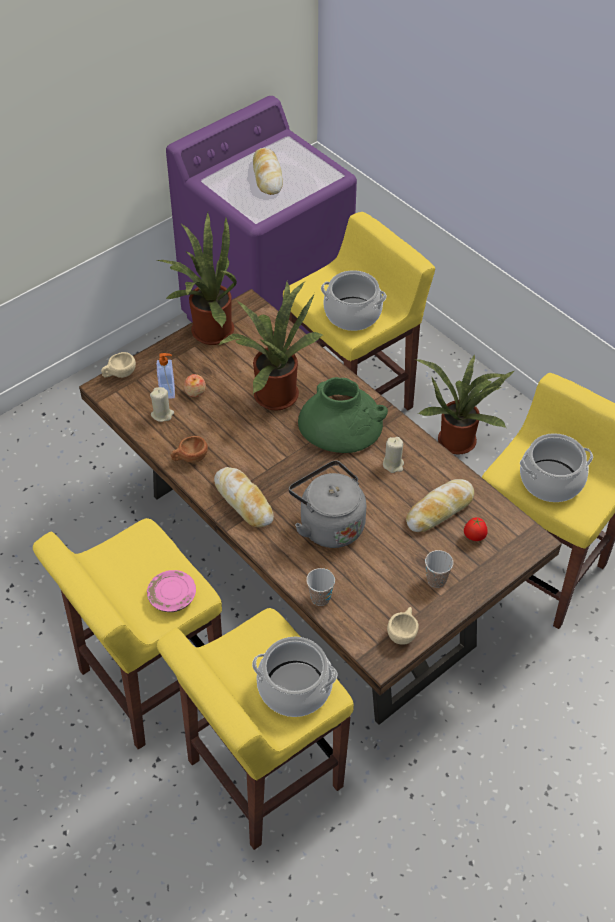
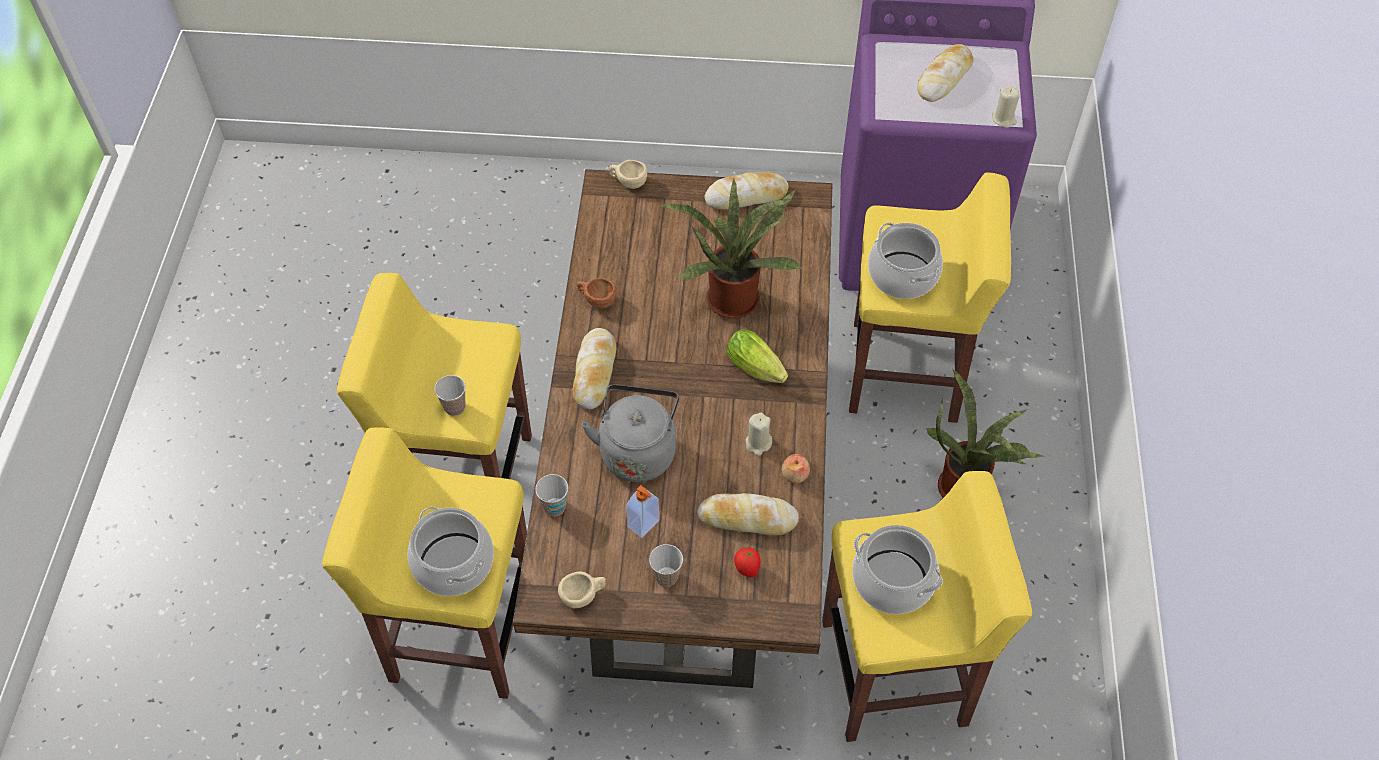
camera: 45 degrees right, 5 degrees up
pink plate [147,570,196,612] -> cup [434,375,466,416]
beige candle [150,387,174,422] -> beige candle moved to [992,86,1020,128]
potted plant [157,213,237,345] -> bread [704,172,788,209]
soap dispenser [157,353,175,399] -> soap dispenser moved to [626,485,659,538]
apple [184,374,206,397] -> apple moved to [782,454,810,483]
green vase [298,377,388,453] -> lettuce [727,329,788,383]

